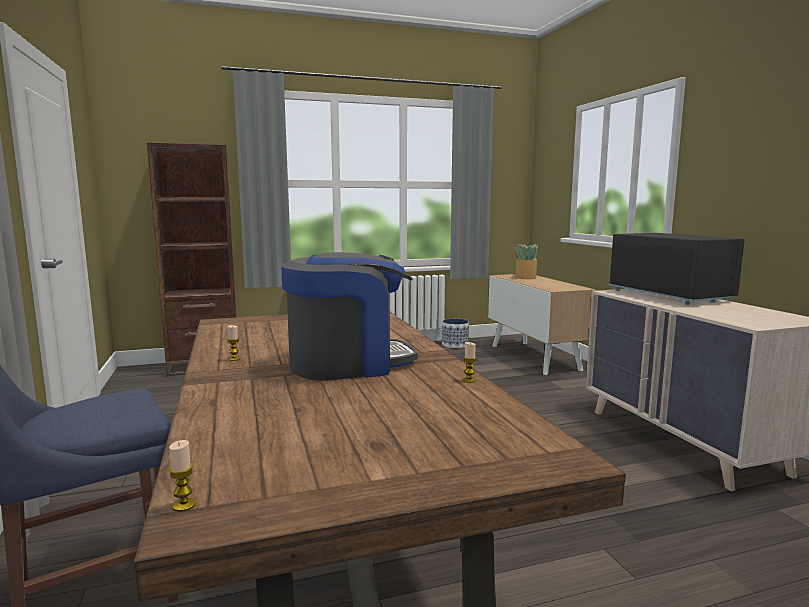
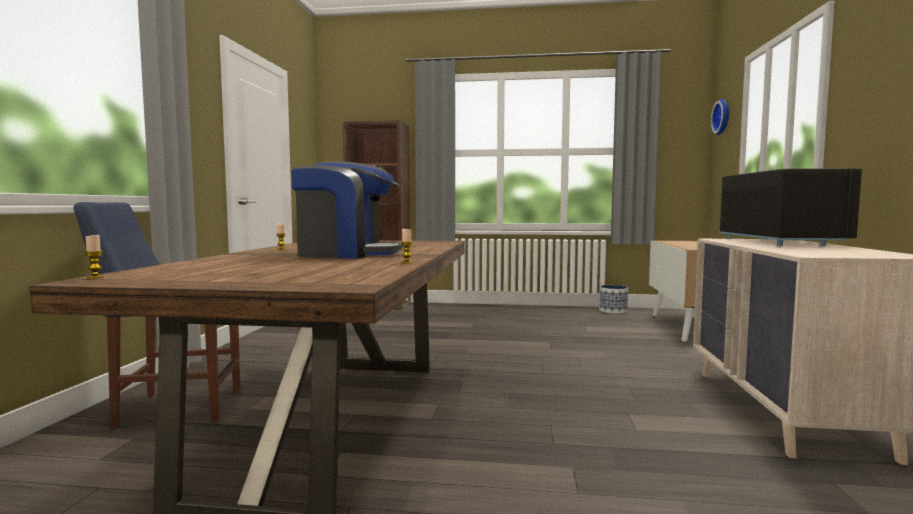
camera: 25 degrees right, 5 degrees down
potted plant [513,244,538,279] -> none
none -> wall clock [711,99,729,135]

